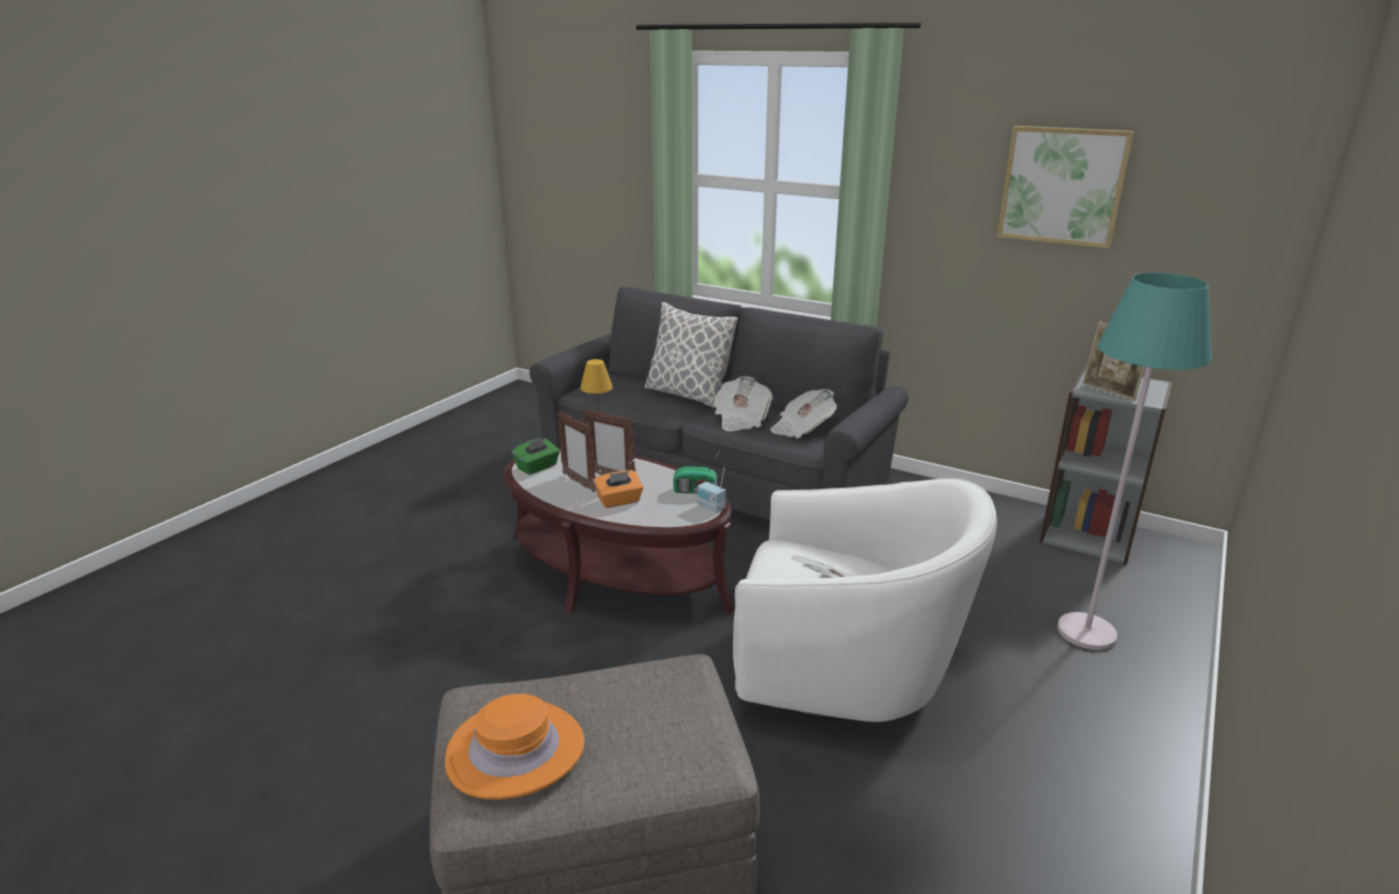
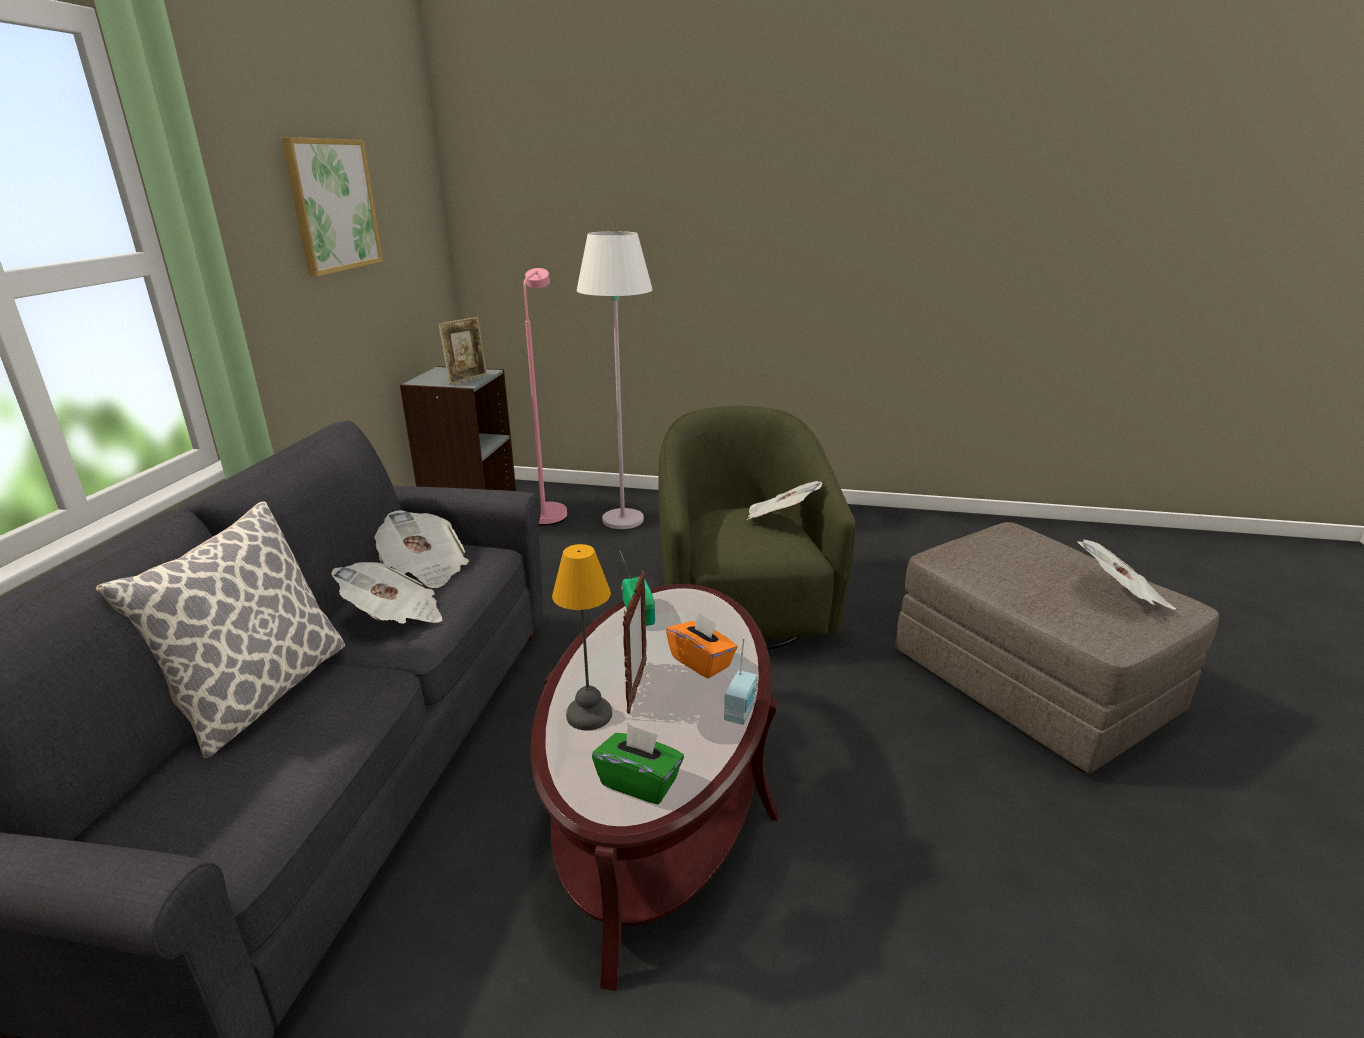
camera: 110 degrees left, 0 degrees up
orange hat [445,694,584,799] -> newspaper [1077,539,1176,610]
picture frame [557,411,596,492] -> none
radio [697,468,726,513] -> radio moved to [724,638,759,725]
white armchair [733,478,997,722] -> green armchair [658,406,856,649]
turquoise floor lamp [1057,273,1212,650] -> white floor lamp [577,231,653,529]
none -> pink floor lamp [524,268,567,525]

